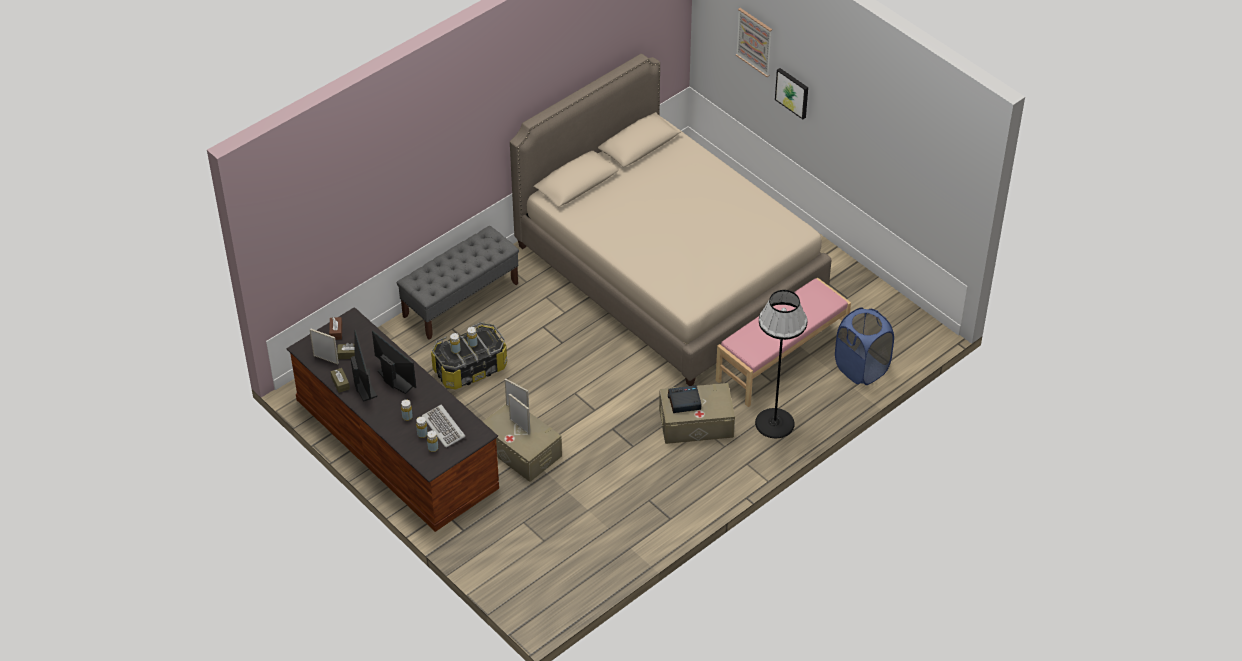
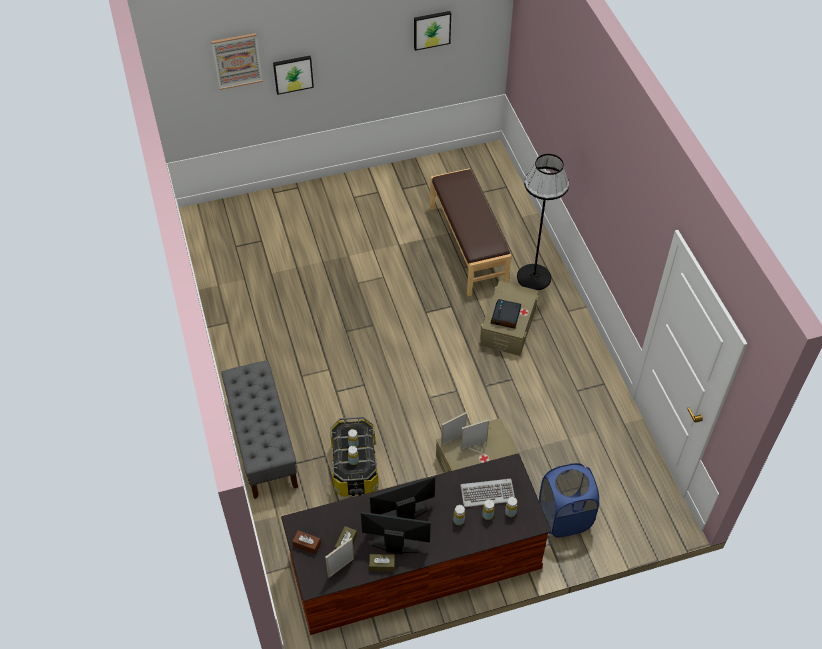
camera: 65 degrees left, 5 degrees up
beige bed [510,54,832,386] -> none
pink bench [716,278,851,407] -> brown bench [430,168,512,296]
blue laundry basket [835,307,894,385] -> blue laundry basket moved to [539,463,599,538]
none -> picture [414,11,451,51]

